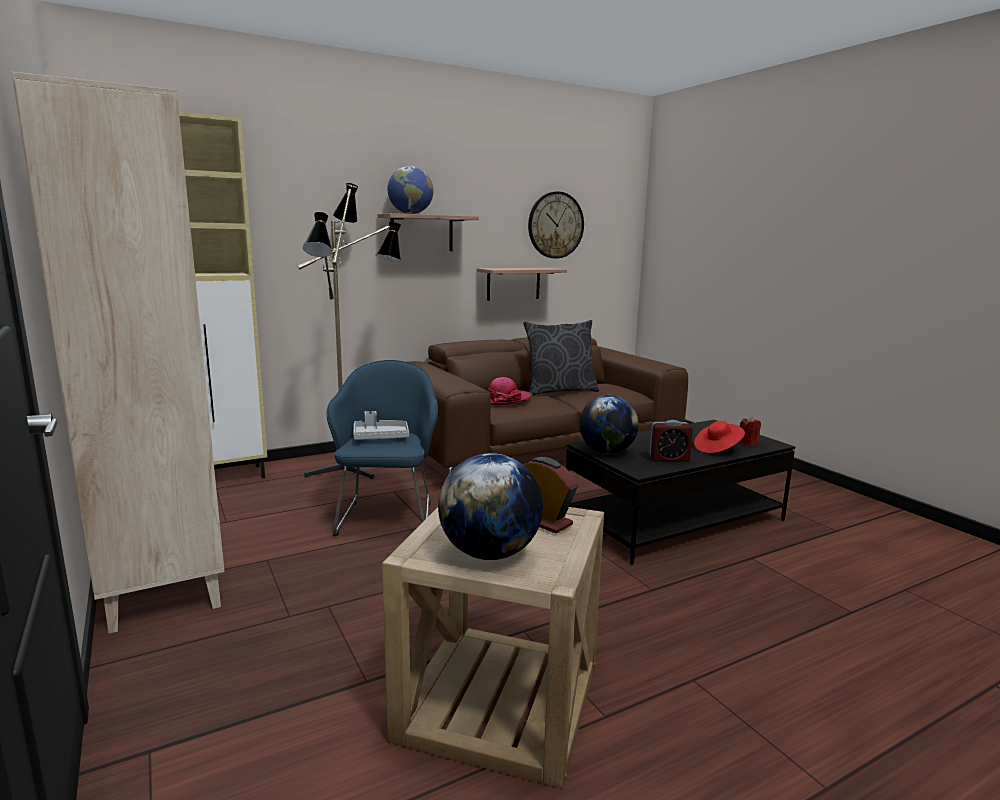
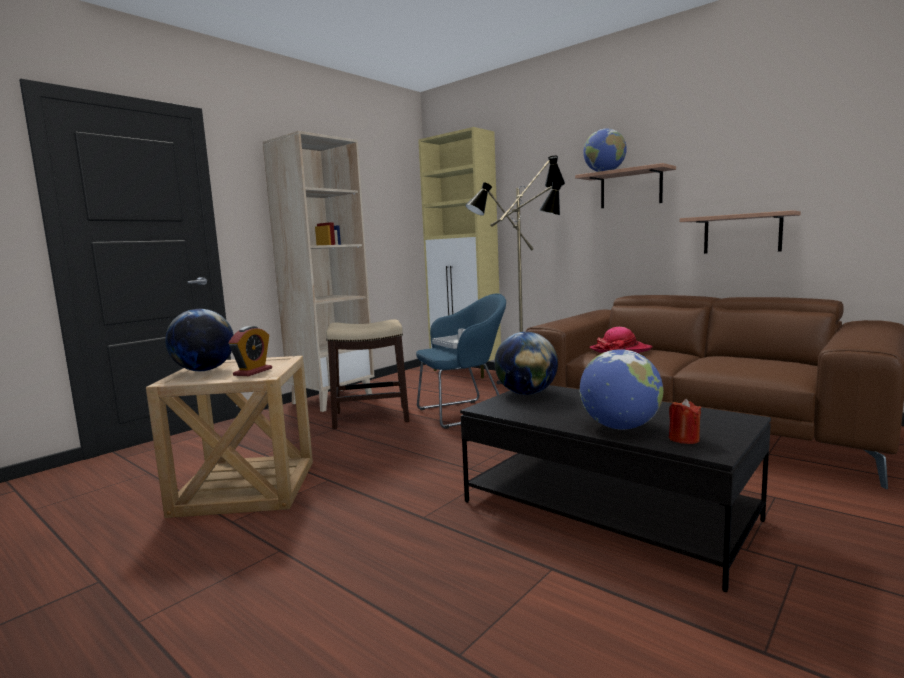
camera: 70 degrees right, 5 degrees down
grey pillow [523,320,599,395] -> none
wall clock [528,191,584,259] -> none
alarm clock [649,420,693,462] -> none
red hat [694,421,745,453] -> globe [580,349,663,430]
none -> stool [326,319,409,429]

